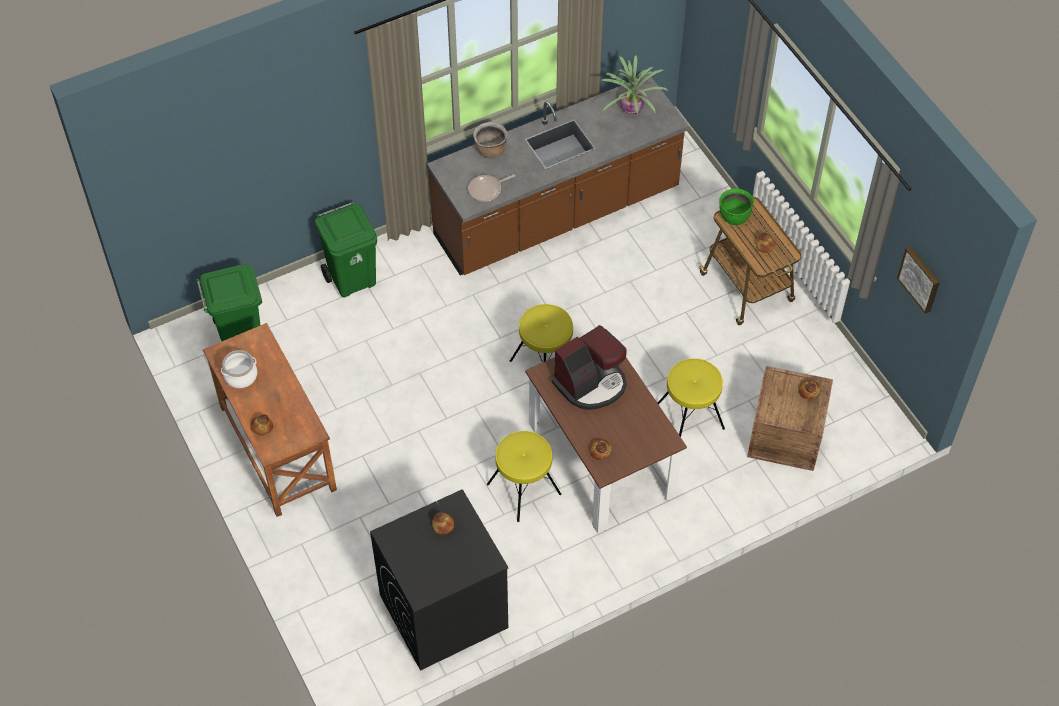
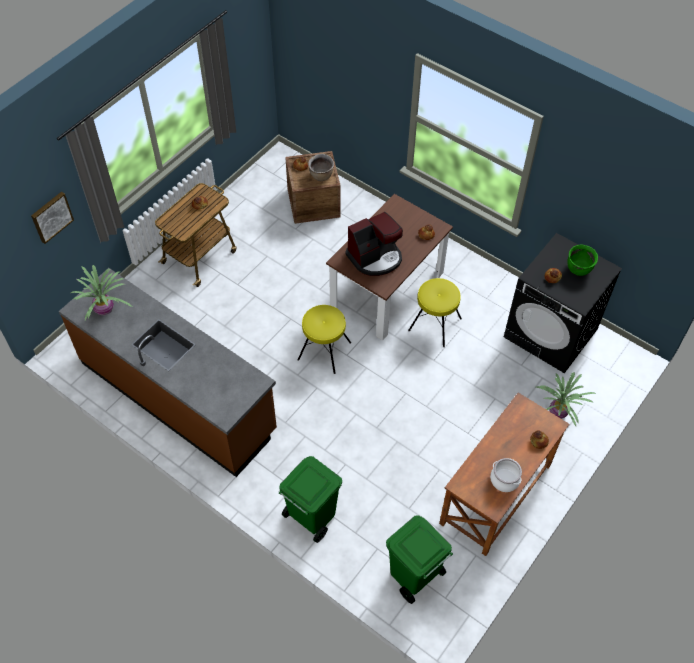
camera: 115 degrees left, 0 degrees up
frying pan [468,174,516,202] -> none
brown cooking pot [474,122,508,158] -> brown cooking pot moved to [308,154,334,181]
coffee machine [552,325,627,410] -> coffee machine turned 120 degrees clockwise [345,212,403,276]
yellow stool [658,358,725,437] -> none
green cooking pot [719,188,754,225] -> green cooking pot moved to [567,244,598,276]
picture [897,246,940,314] -> picture moved to [31,192,74,244]
none -> potted plant [536,372,596,426]

